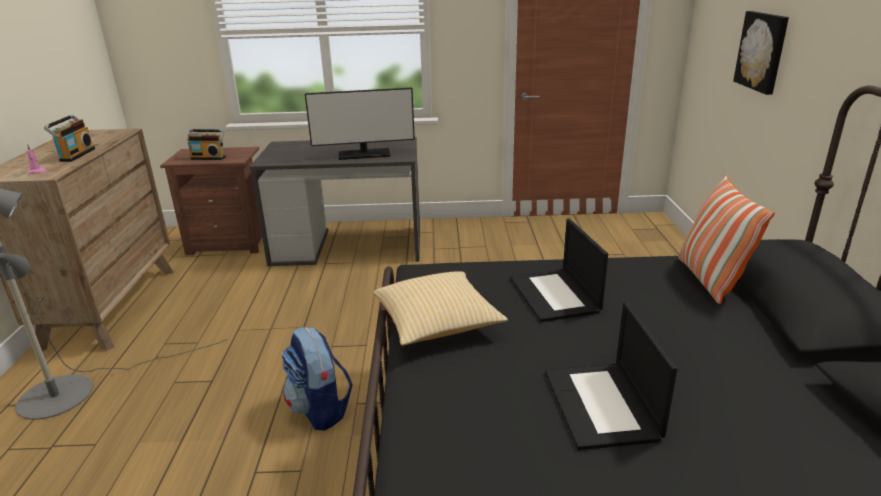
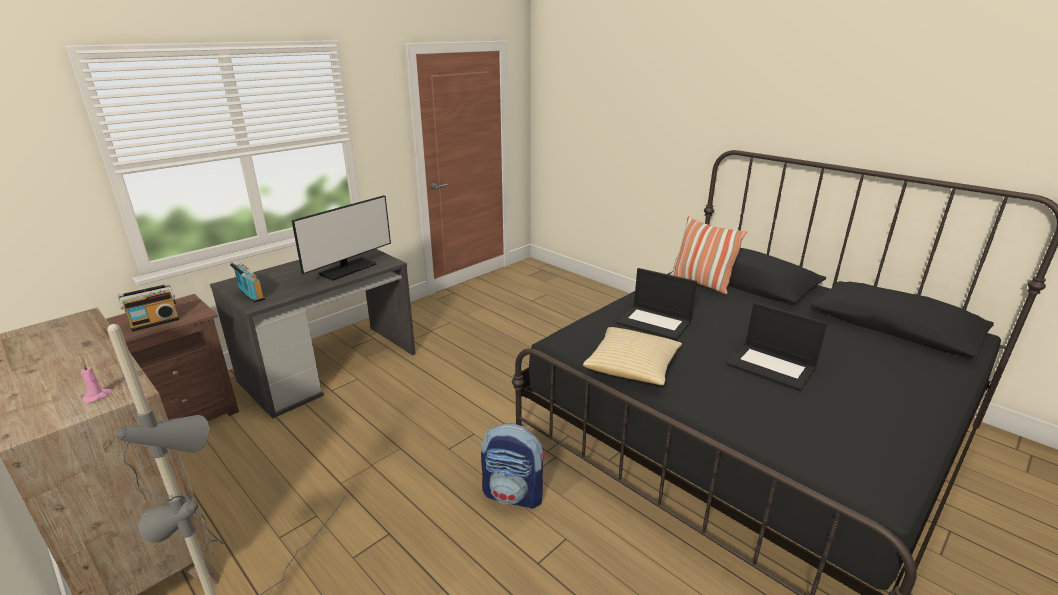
camera: 45 degrees left, 0 degrees up
radio [43,115,95,162] -> radio moved to [229,262,266,303]
picture [733,11,789,95] -> none

